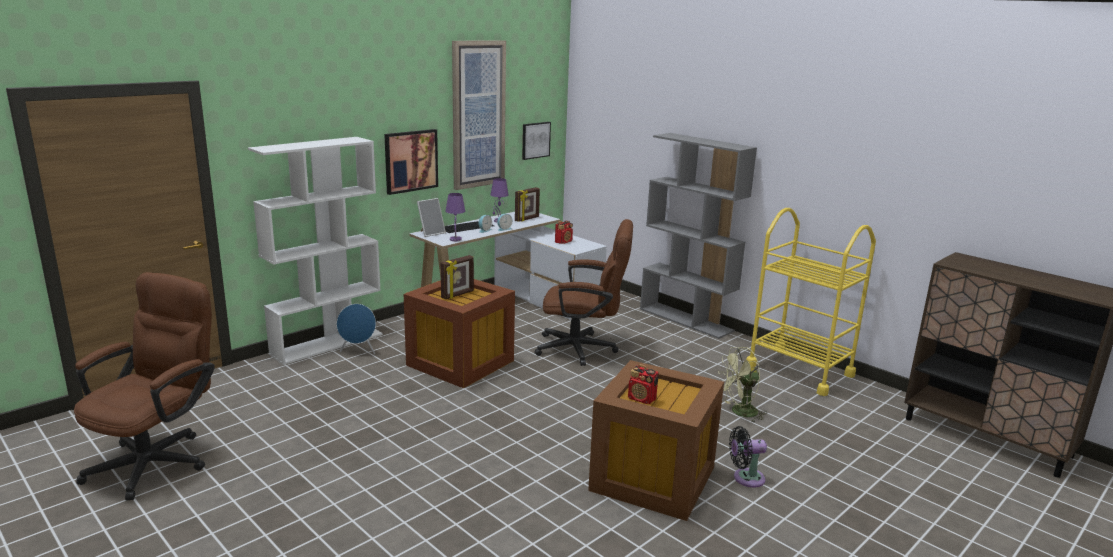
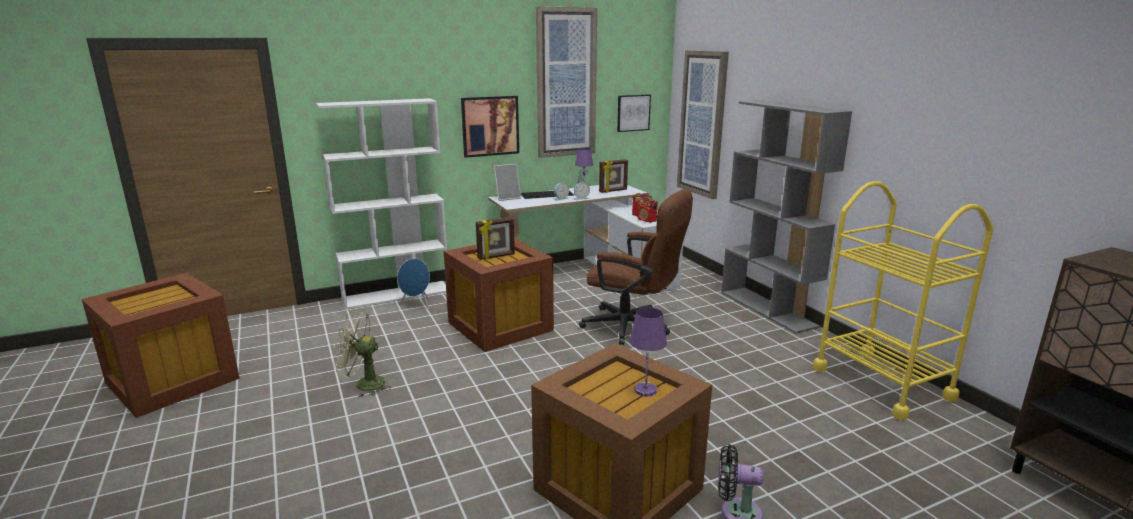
camera: 20 degrees right, 0 degrees up
brown office chair [74,272,215,501] -> brown storage box [82,273,240,418]
purple table lamp [445,193,465,241] -> purple table lamp moved to [630,307,667,397]
radio [628,364,659,404] -> radio moved to [638,197,658,223]
green fan [718,347,767,422] -> green fan moved to [333,311,391,397]
none -> picture [677,50,729,199]

